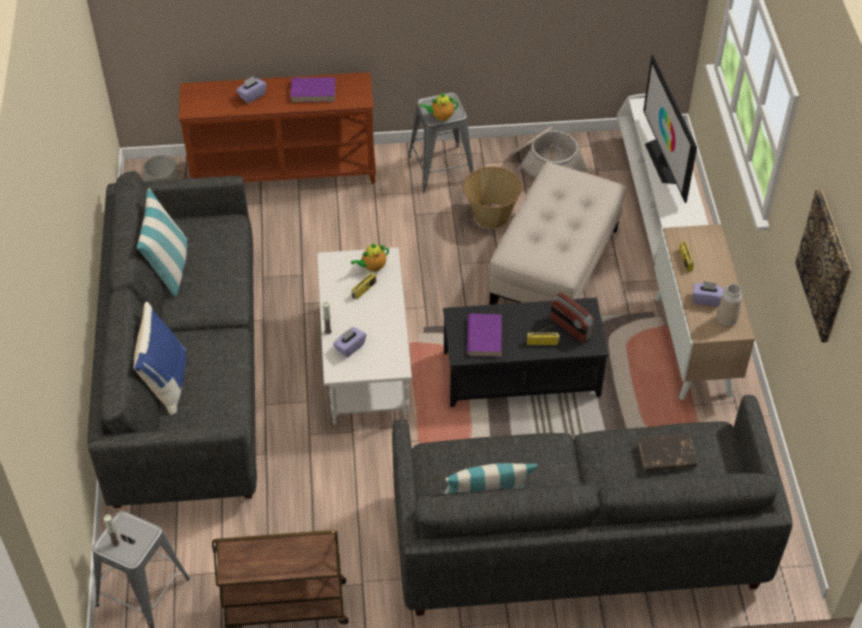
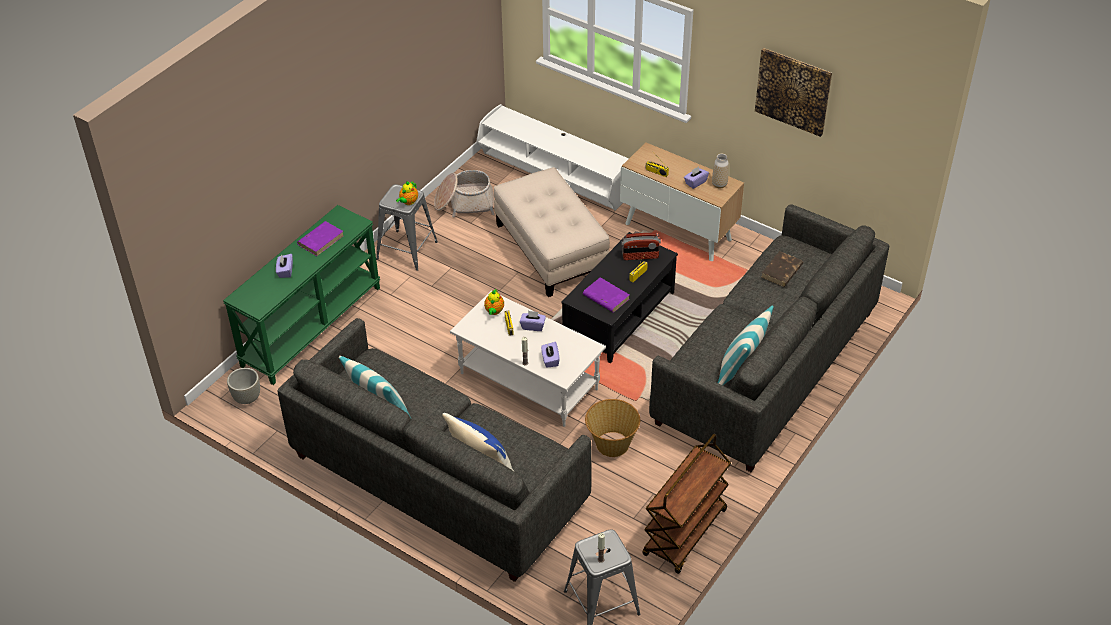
camera: 50 degrees left, 5 degrees down
brown console table [179,72,376,183] -> green console table [223,205,380,385]
basket [463,167,522,229] -> basket moved to [585,399,640,457]
television [643,54,697,203] -> none
none -> purple tissue box [520,311,546,331]

